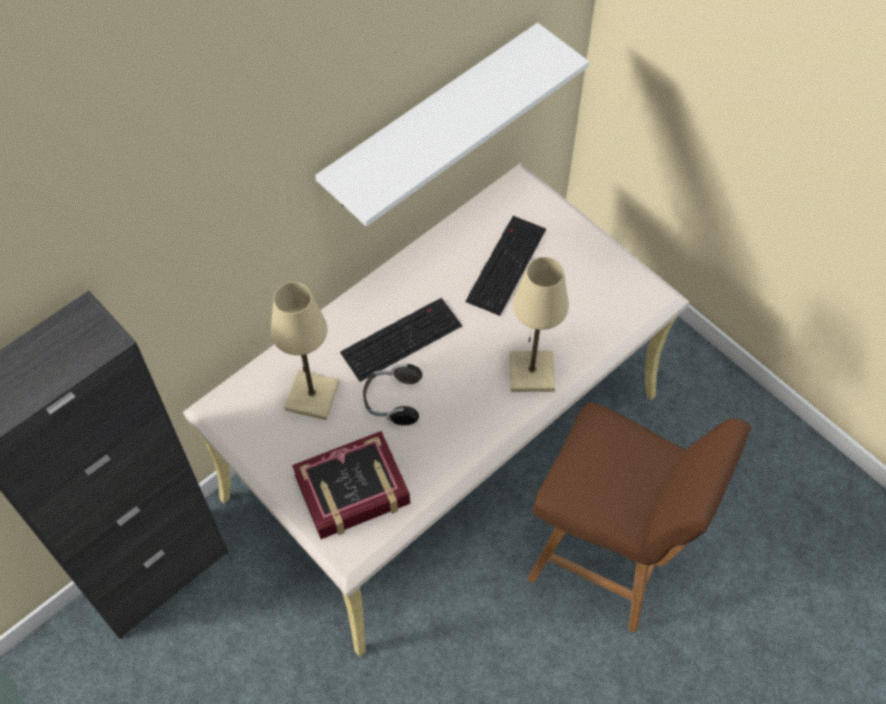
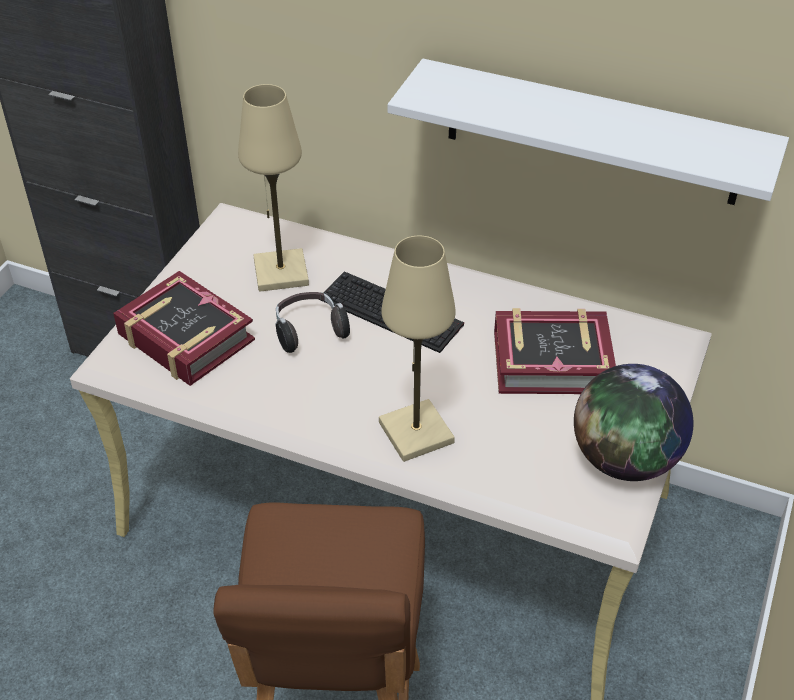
camera: 65 degrees right, 15 degrees down
keyboard [466,216,546,316] -> book [494,308,616,394]
none -> globe [574,364,693,481]

